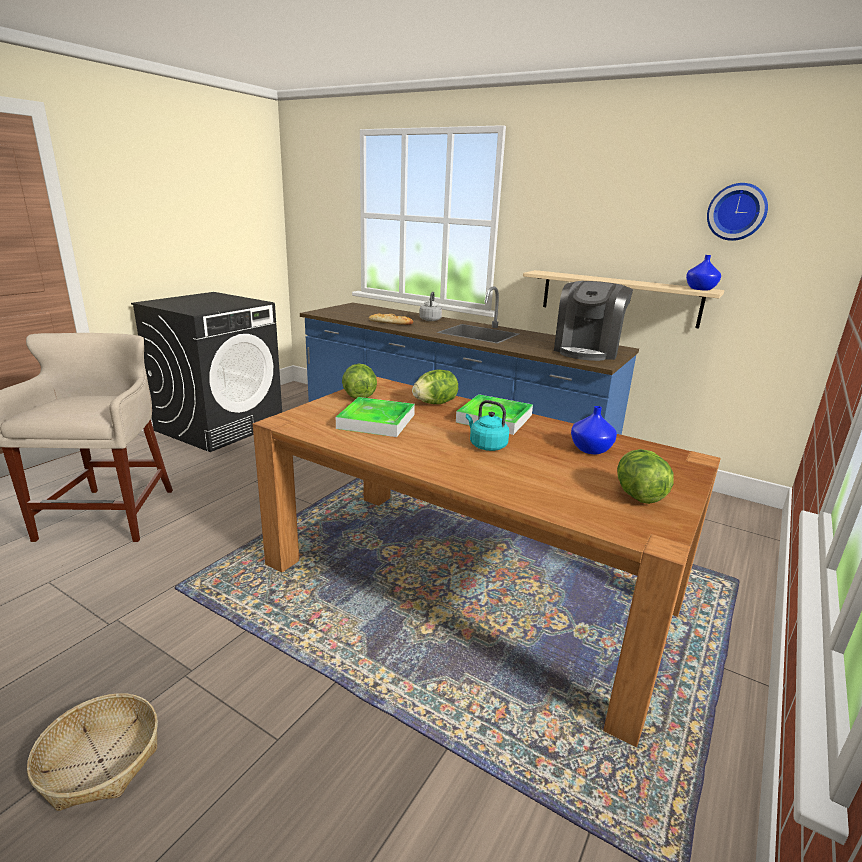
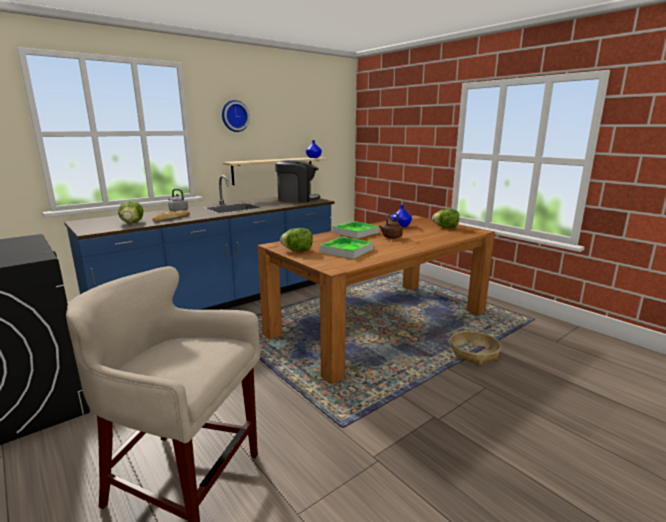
camera: 70 degrees left, 5 degrees down
basket [27,693,158,811] -> basket moved to [450,331,501,365]
lettuce [412,369,458,404] -> lettuce moved to [118,201,143,223]
turquoise kettle [466,400,509,451] -> brown kettle [379,213,403,239]
coffee machine [554,281,633,361] -> coffee machine turned 45 degrees counterclockwise [275,160,320,202]
wall clock [707,183,768,241] -> wall clock moved to [222,100,250,132]

